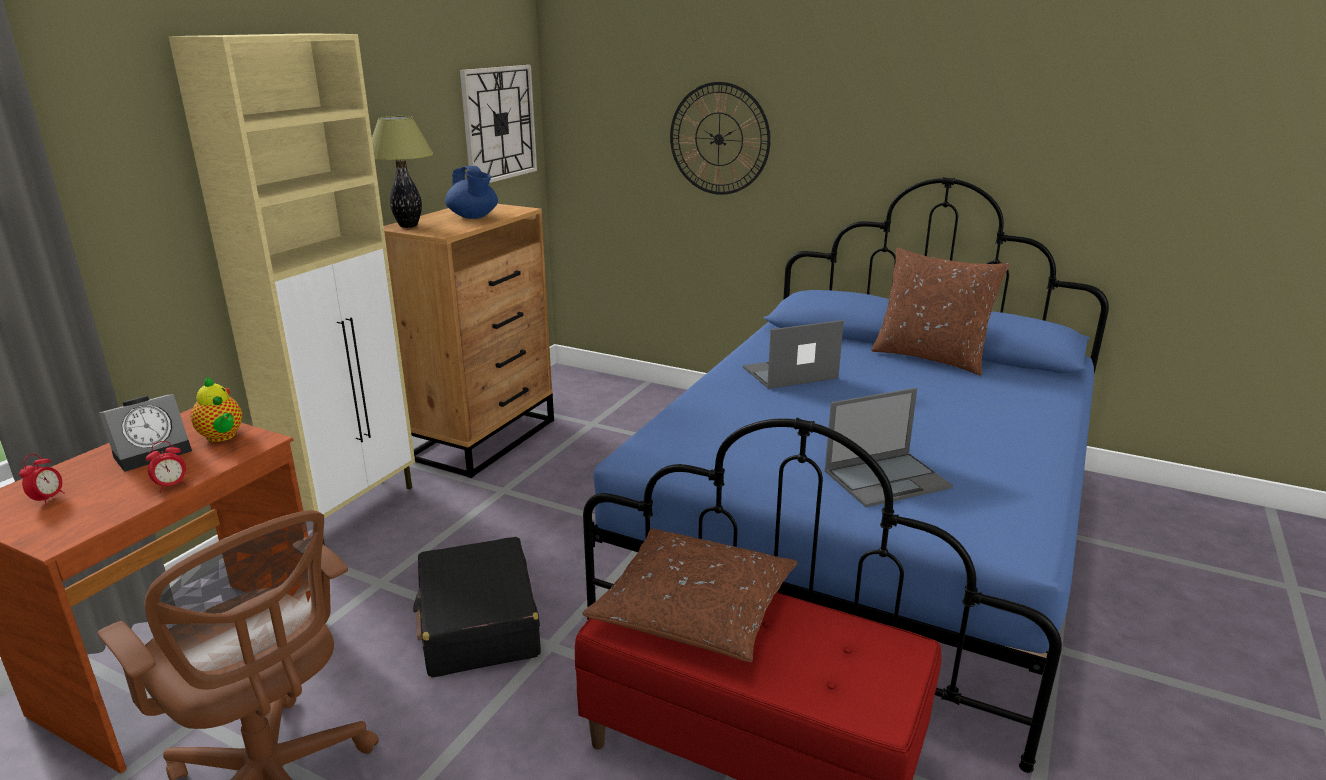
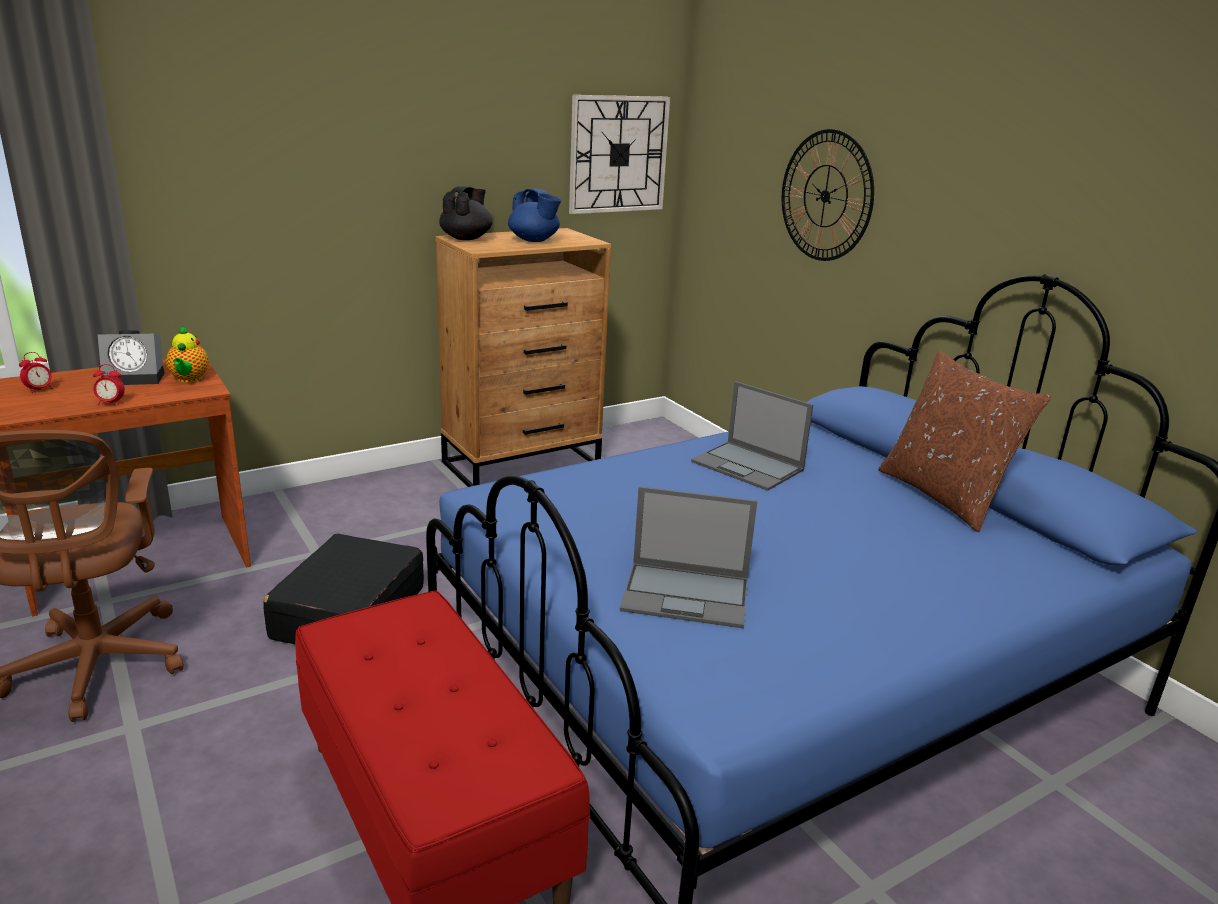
camera: 30 degrees right, 0 degrees up
beige cabinet [168,33,415,545] -> none
table lamp [372,116,434,228] -> black teapot [439,186,493,240]
blue teapot [445,166,498,219] -> blue teapot turned 45 degrees counterclockwise [508,189,561,242]
brown pillow [583,529,798,662] -> none
laptop [743,320,844,389] -> laptop turned 150 degrees counterclockwise [691,381,813,491]

